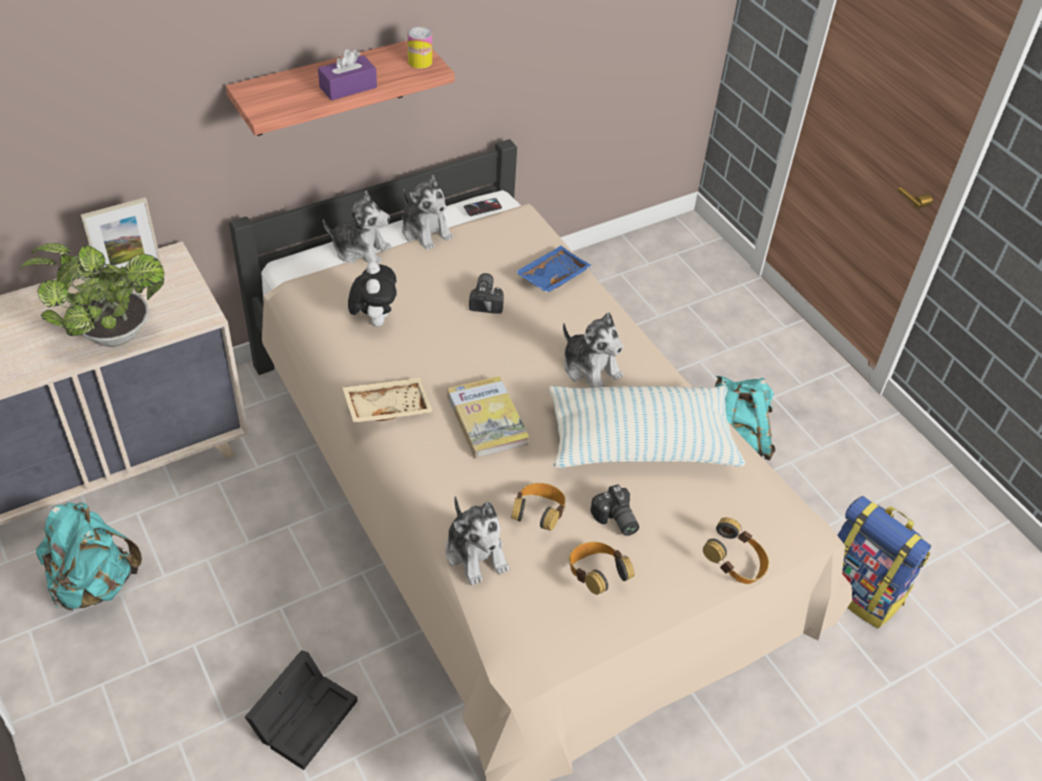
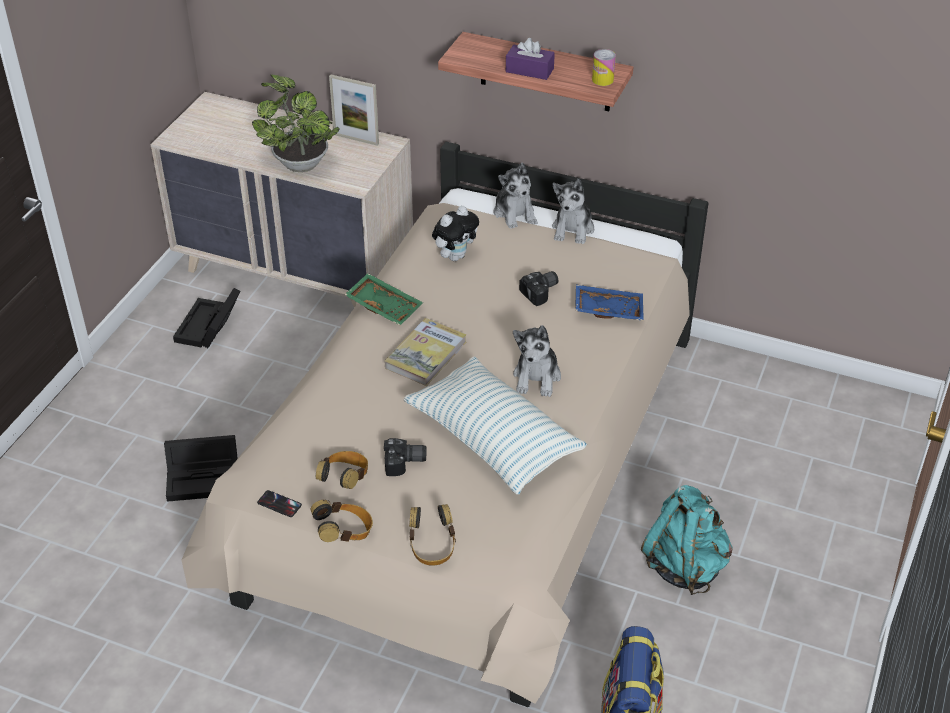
camera: 55 degrees right, 5 degrees down
turquoise backpack [36,502,142,610] -> black storage box [173,288,240,348]
beige tray [342,378,433,423] -> green tray [344,273,423,326]
plush toy [445,496,509,586] -> none
phone [464,198,502,216] -> phone moved to [257,490,302,517]
headphones [511,483,566,531] -> headphones moved to [310,500,373,542]
camera [591,484,639,536] -> camera turned 120 degrees counterclockwise [384,438,426,476]

